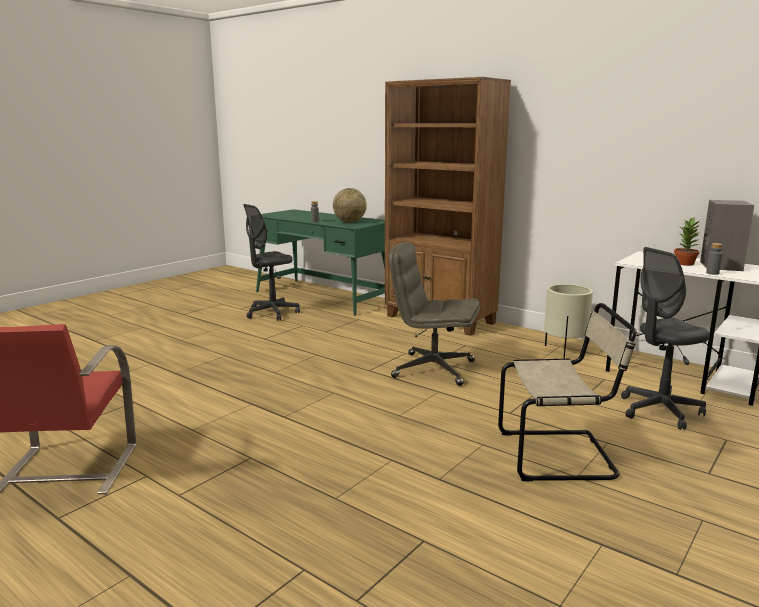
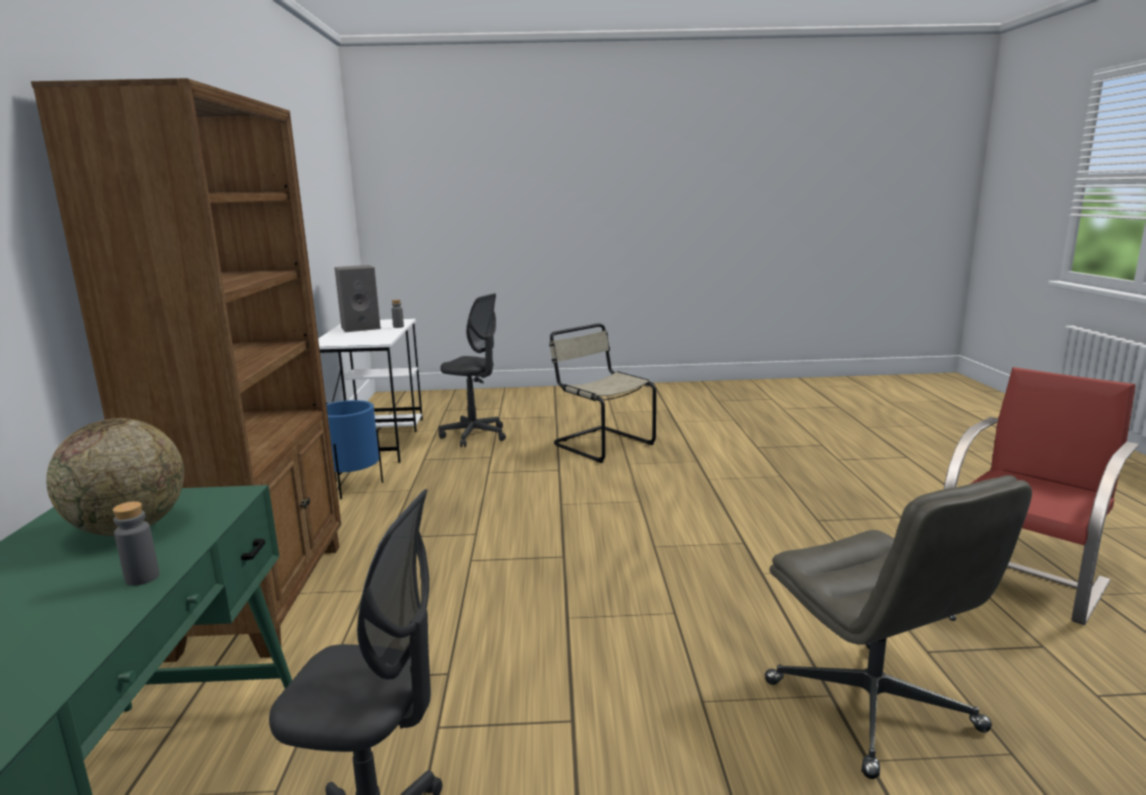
camera: 130 degrees left, 0 degrees up
grey office chair [389,242,480,386] -> grey office chair moved to [765,475,1032,779]
beige planter [544,284,593,359] -> blue planter [326,400,383,500]
potted plant [674,217,701,266] -> none

